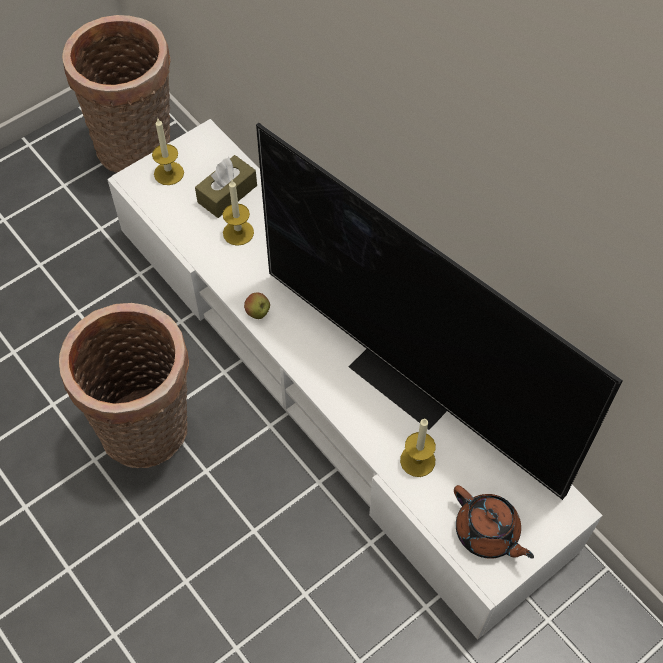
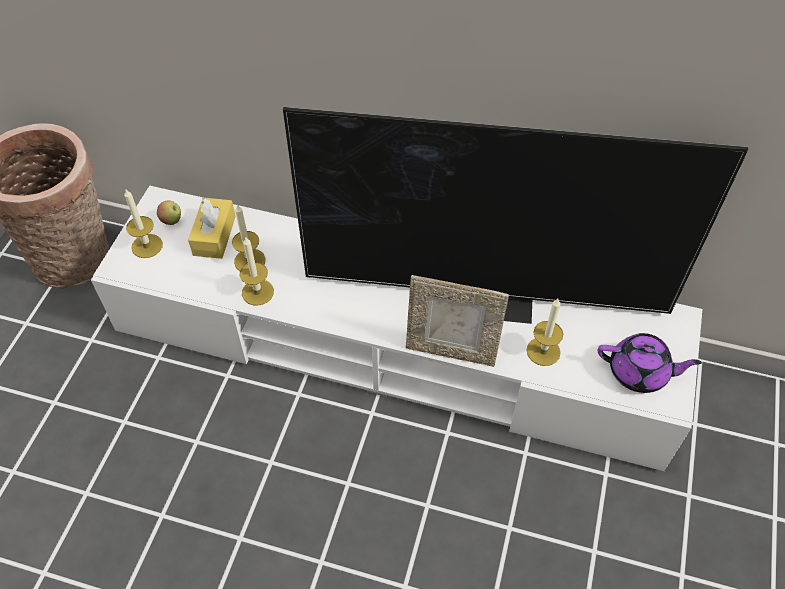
camera: 35 degrees left, 5 degrees down
basket [59,303,189,468] -> none
brown tissue box [195,155,257,218] -> yellow tissue box [188,198,236,259]
apple [244,293,270,319] -> apple moved to [157,200,181,225]
brown teapot [454,485,534,559] -> purple teapot [598,333,702,393]
none -> candle [240,236,274,306]
none -> picture frame [406,275,509,367]

